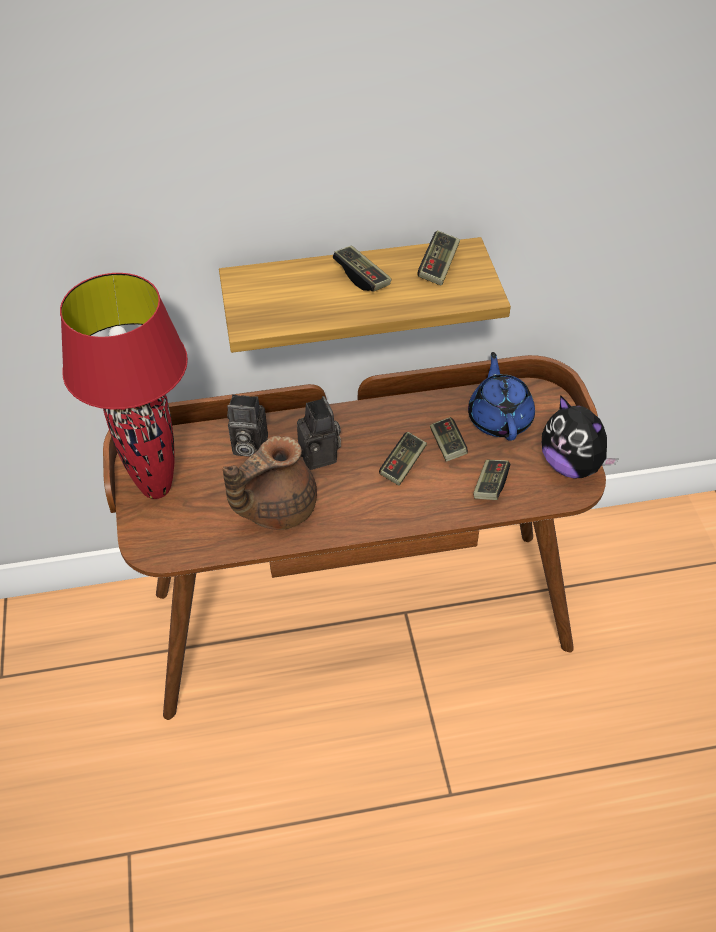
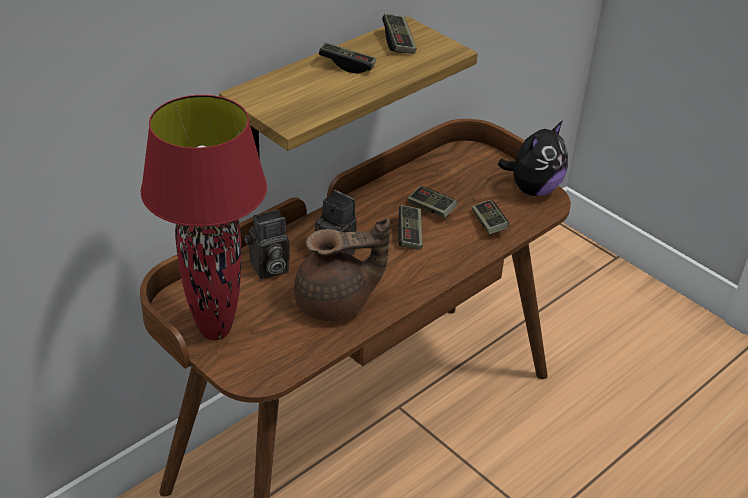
camera: 35 degrees left, 10 degrees down
brown teapot [223,436,317,530] -> brown teapot turned 120 degrees counterclockwise [294,218,390,321]
blue teapot [468,352,535,441] -> none
plush toy [542,395,618,479] -> plush toy turned 60 degrees counterclockwise [498,120,568,196]

